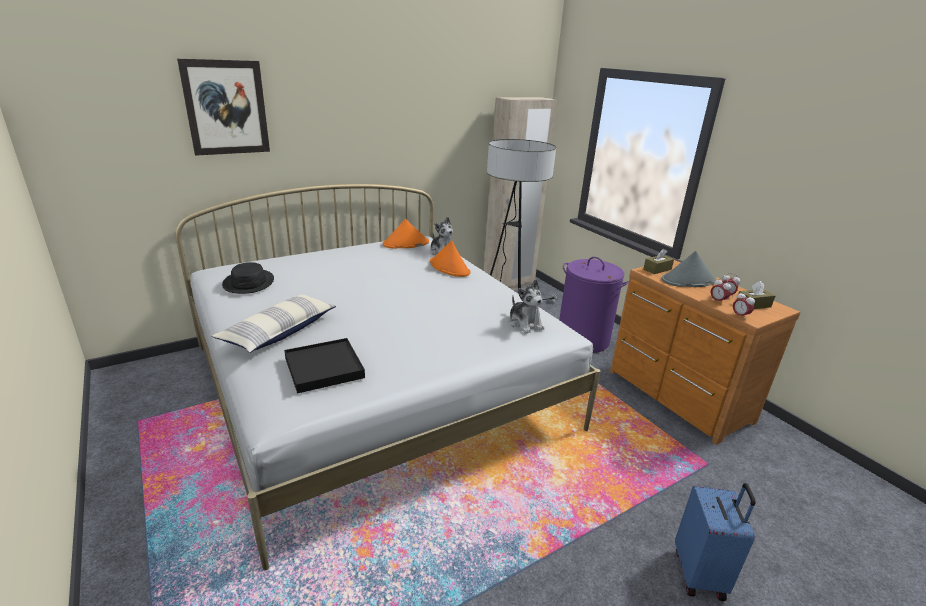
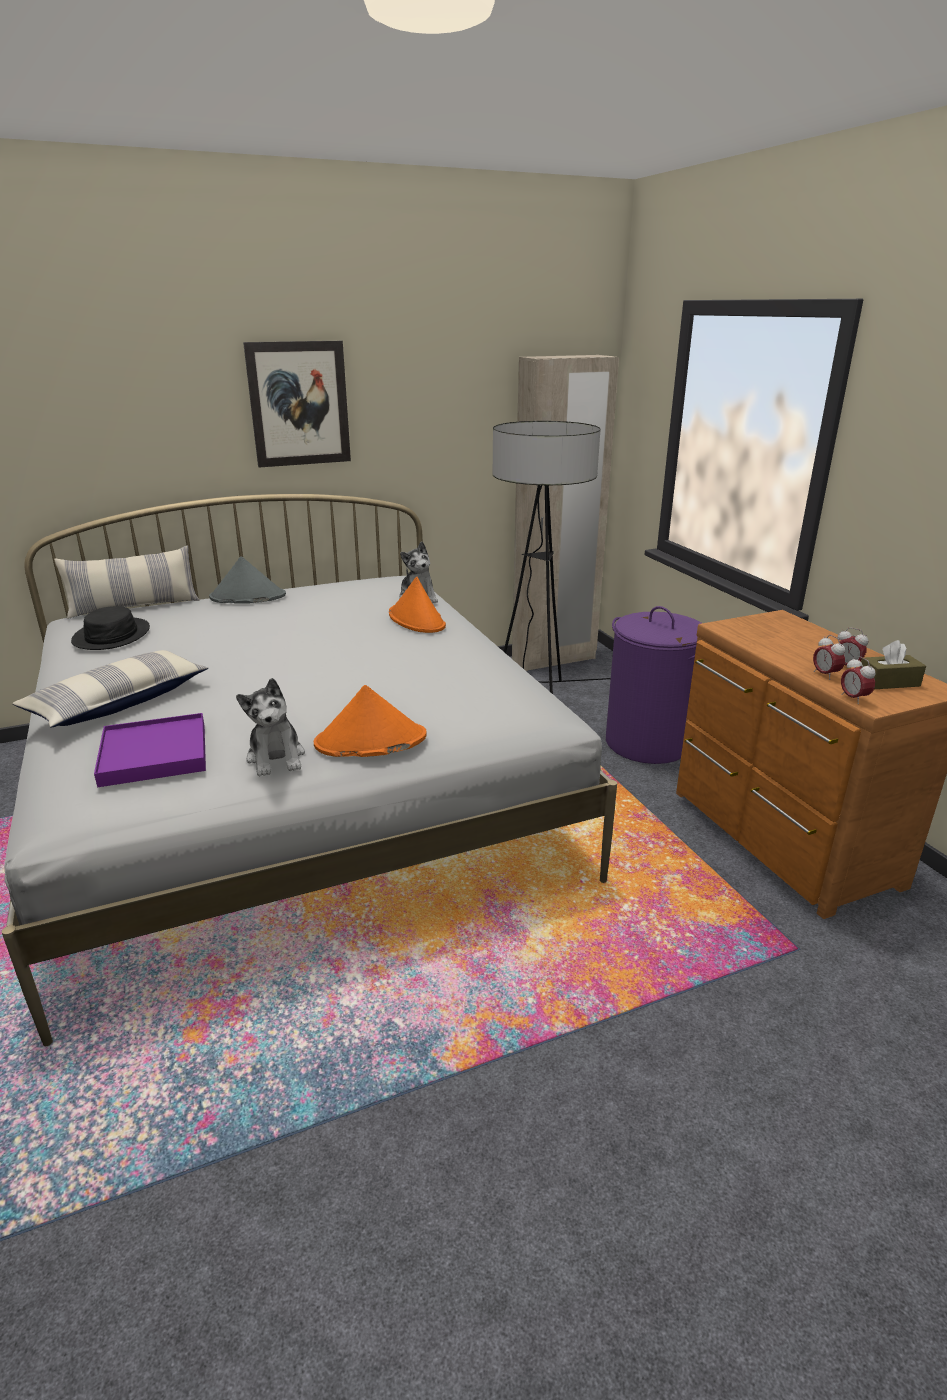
camera: 10 degrees right, 0 degrees up
picture [177,59,270,156] -> picture moved to [243,341,351,468]
black tray [284,338,365,394] -> purple tray [94,713,206,787]
orange hat [383,219,429,249] -> orange hat moved to [314,685,427,757]
plush toy [509,279,544,334] -> plush toy moved to [236,678,305,776]
brown tissue box [643,249,674,274] -> none
grey hat [661,251,717,287] -> grey hat moved to [209,556,286,604]
blue suitcase [675,483,756,601] -> none
none -> pillow [54,545,199,619]

